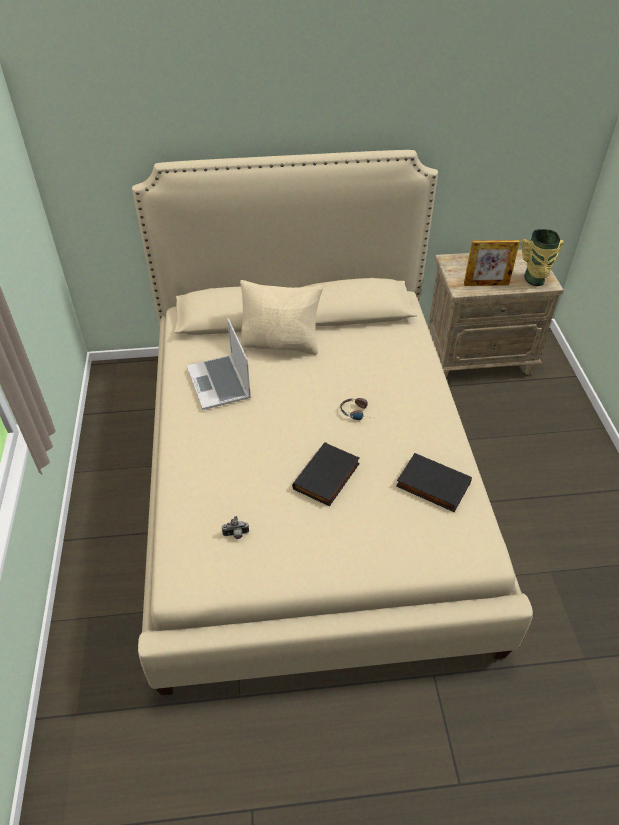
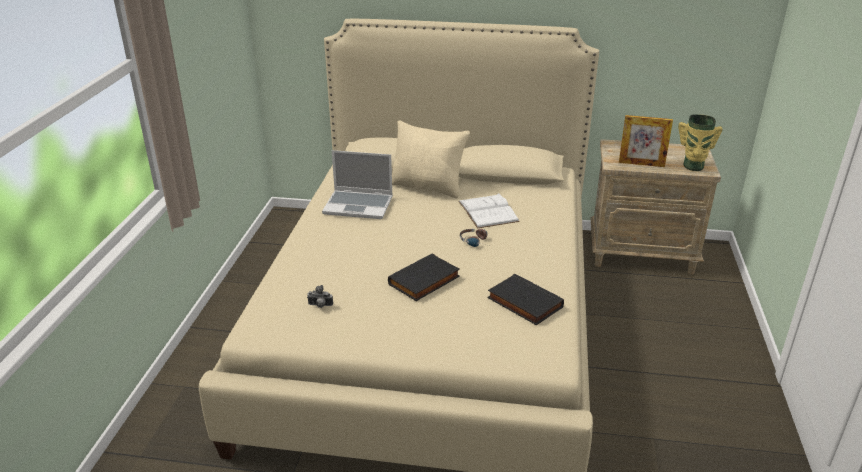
camera: 15 degrees right, 15 degrees down
laptop [187,318,251,410] -> laptop turned 75 degrees counterclockwise [322,150,393,219]
none -> white book [458,193,520,229]

